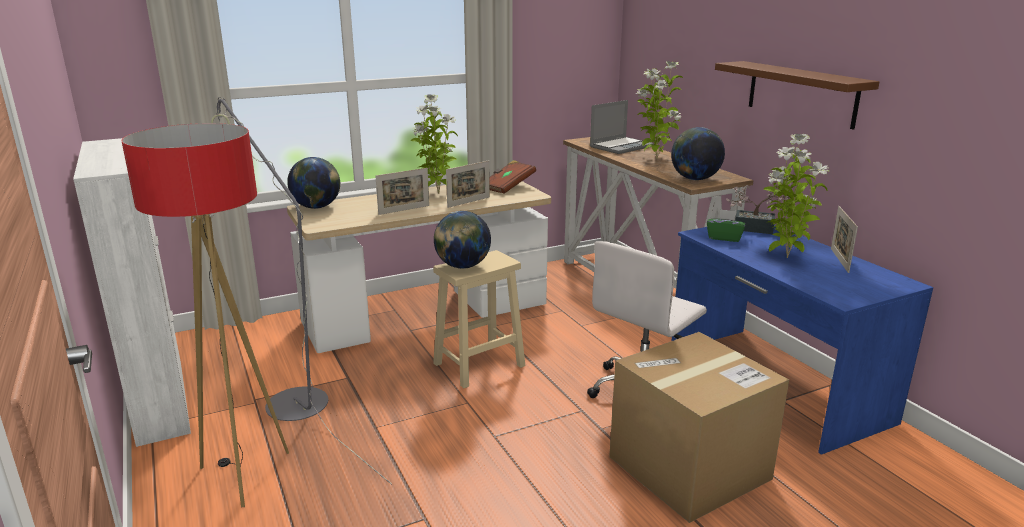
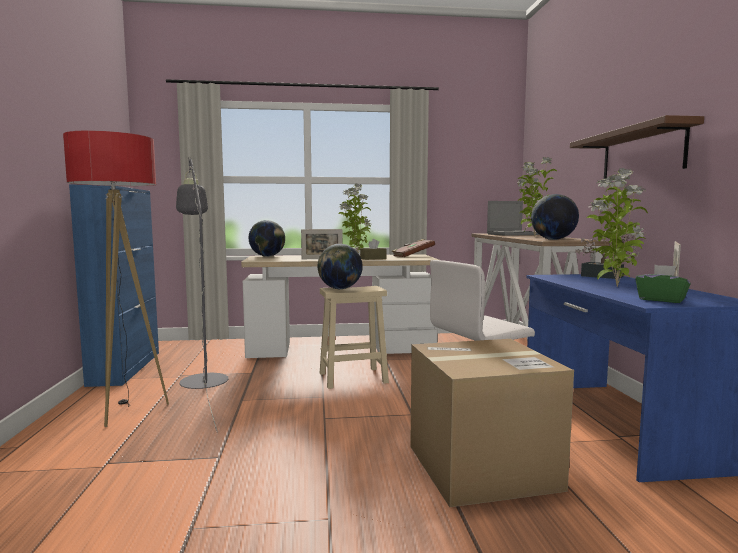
camera: 20 degrees right, 15 degrees down
white cabinet [73,138,191,447] -> blue cabinet [69,185,159,387]
picture frame [446,160,490,208] -> brown tissue box [360,239,386,260]
green tissue box [707,209,745,242] -> green tissue box moved to [635,265,691,303]

